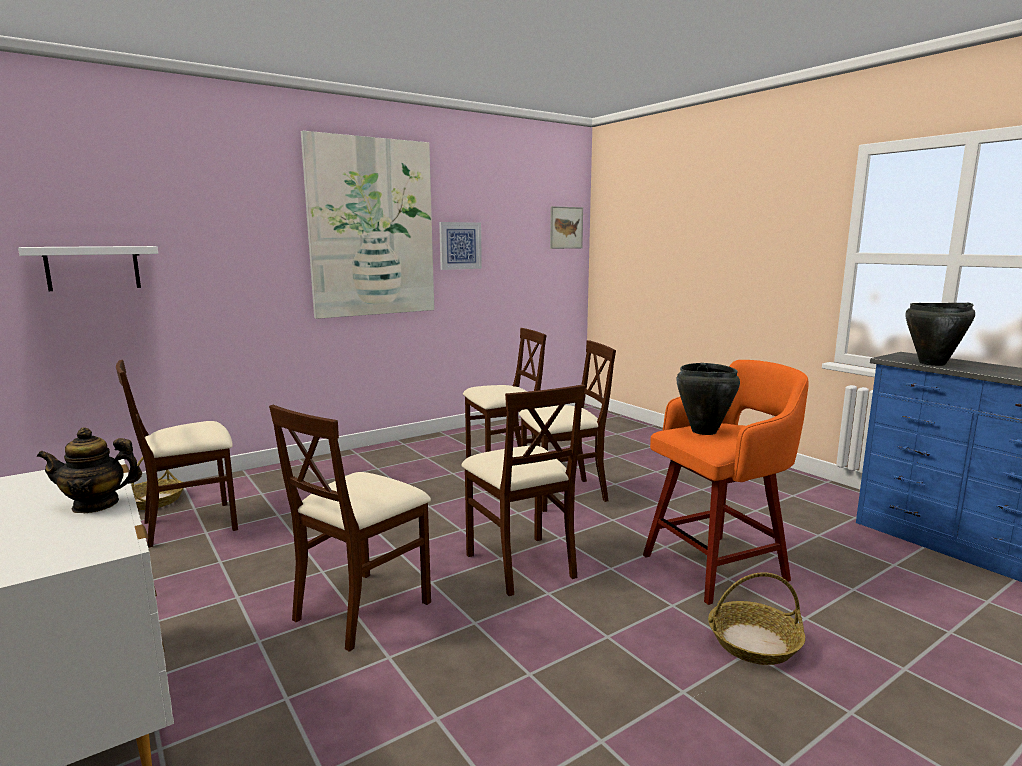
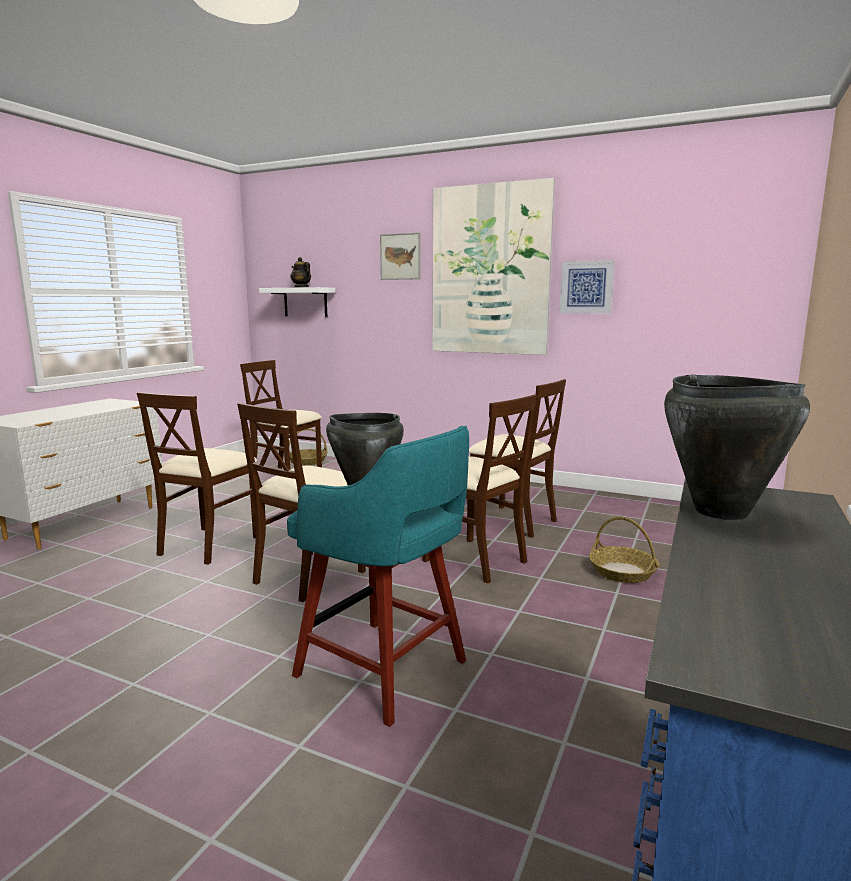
camera: 60 degrees right, 0 degrees up
teapot [37,427,142,513] -> teapot moved to [291,257,311,288]
beige chair [269,405,431,652] -> beige chair turned 75 degrees counterclockwise [137,392,257,565]
picture [550,206,583,249] -> picture moved to [380,232,420,280]
orange stool [643,360,809,605] -> turquoise stool [287,426,469,727]
basket [708,572,805,665] -> basket moved to [589,517,659,583]

